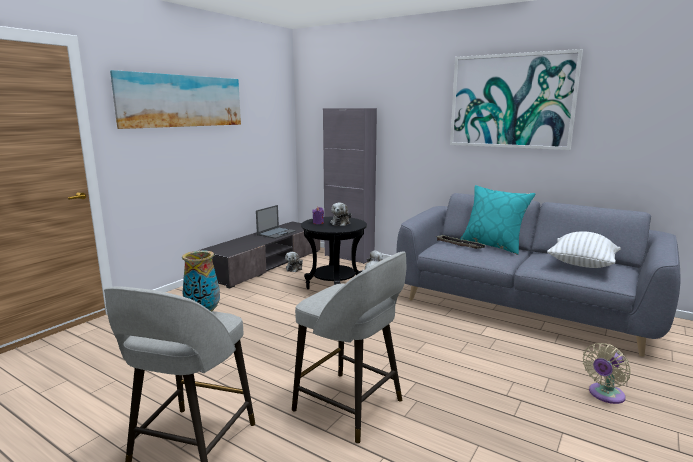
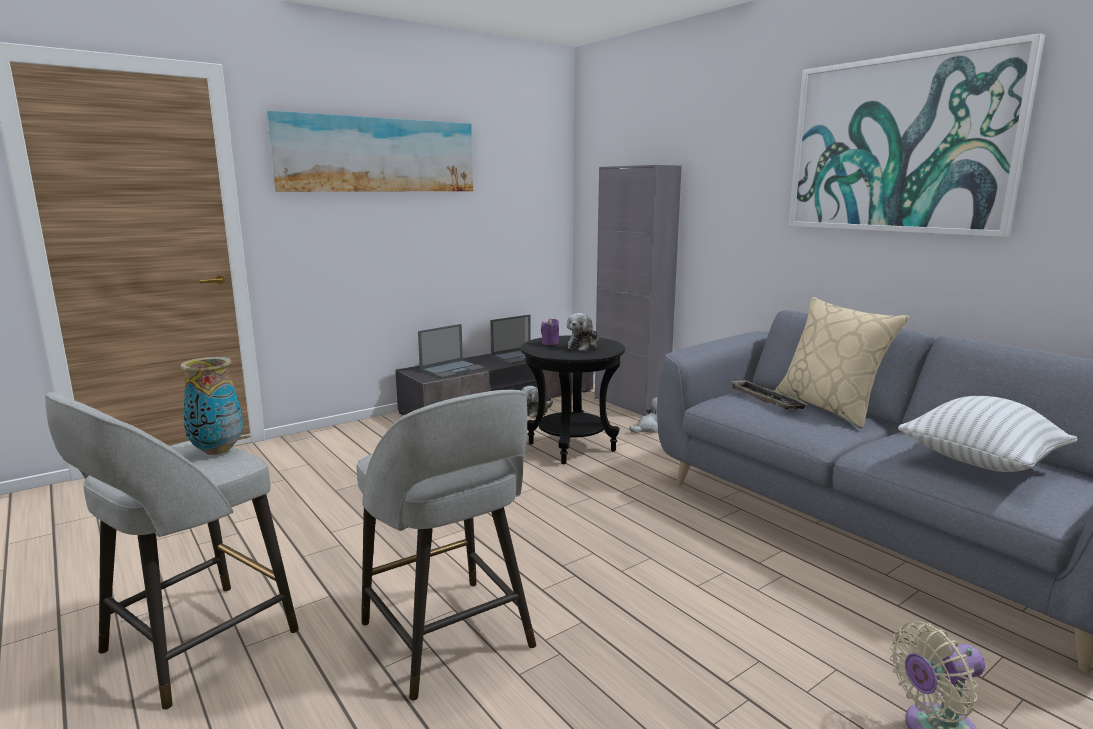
camera: 20 degrees right, 0 degrees up
turquoise pillow [460,185,535,255] -> beige pillow [775,297,909,428]
none -> laptop [418,324,485,379]

